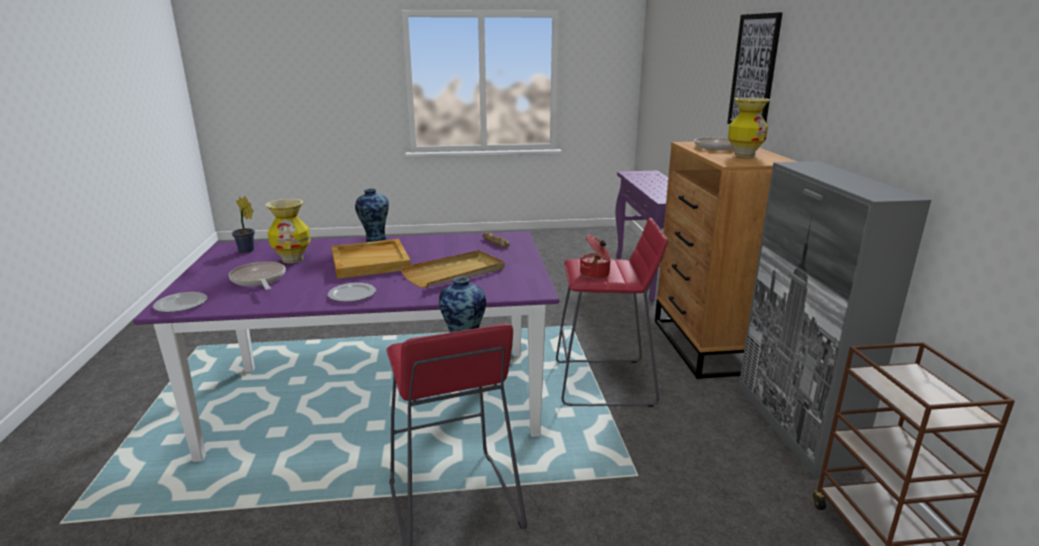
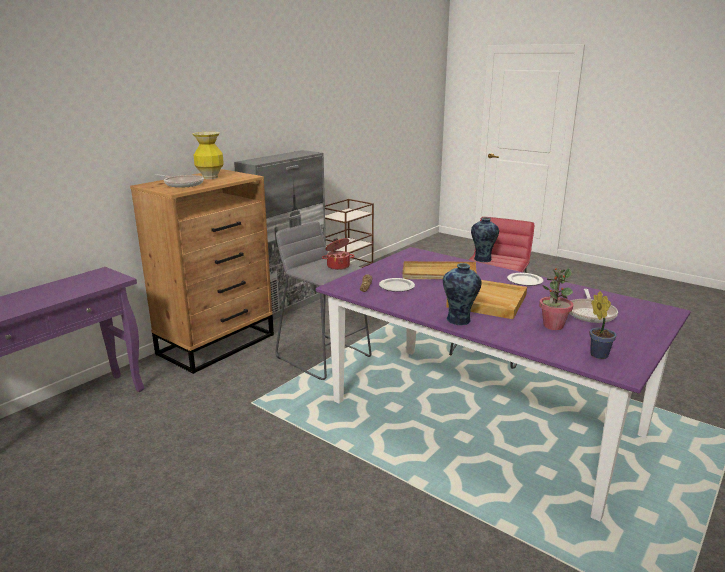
camera: 135 degrees left, 0 degrees up
plate [153,292,208,313] -> plate moved to [379,278,415,292]
vase [265,199,311,263] -> potted plant [539,267,573,330]
red stool [556,218,668,407] -> grey stool [275,221,371,380]
picture [727,12,783,124] -> none

